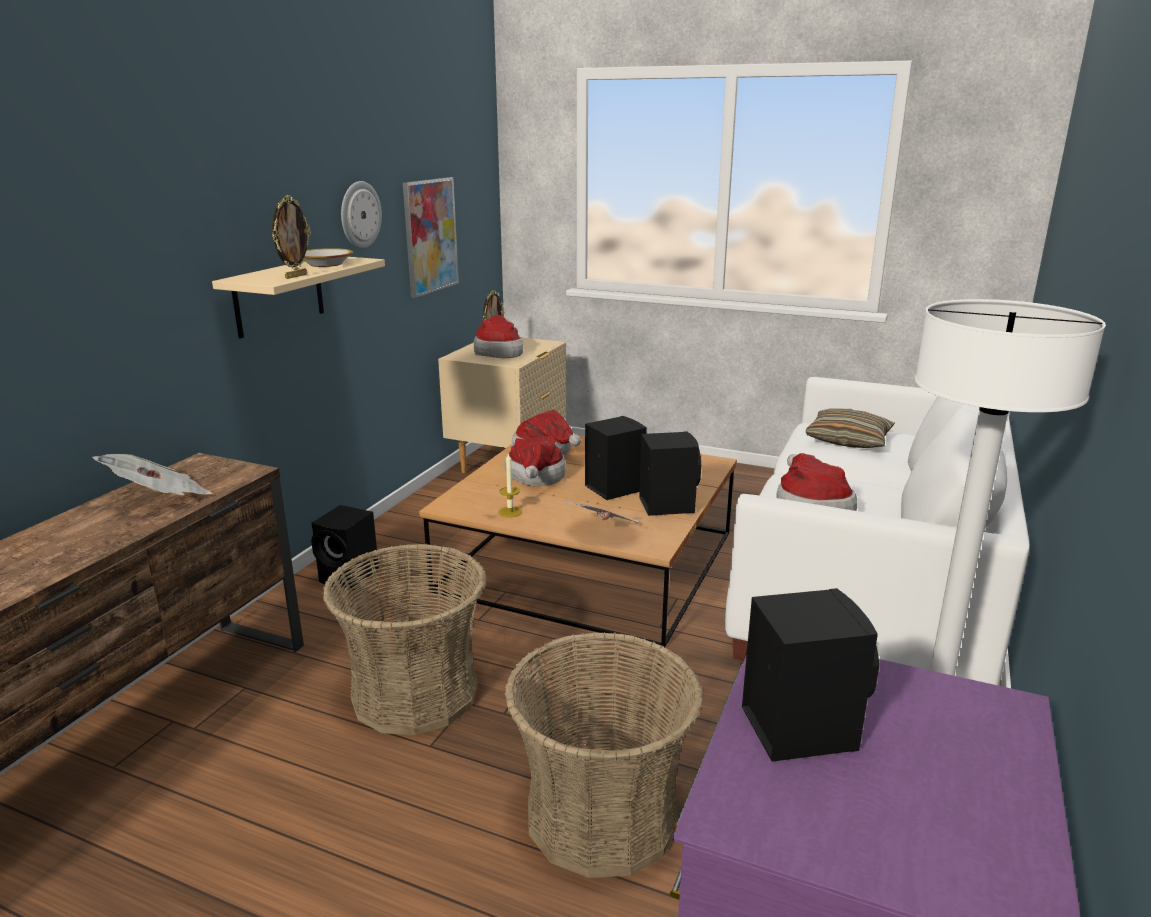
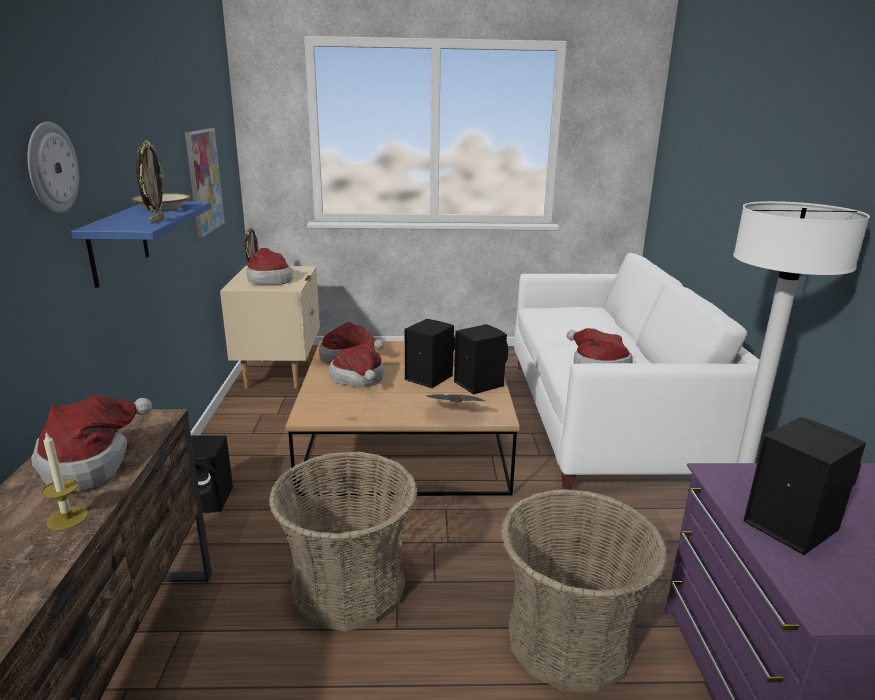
camera: 25 degrees left, 0 degrees up
newspaper [92,454,213,495] -> hat [31,395,152,492]
beige shelf [212,257,385,339] -> blue shelf [71,201,212,288]
wall clock [341,181,382,248] -> wall clock moved to [27,122,79,213]
candle [499,453,522,518] -> candle moved to [42,432,88,530]
pillow [806,408,895,448] -> none

